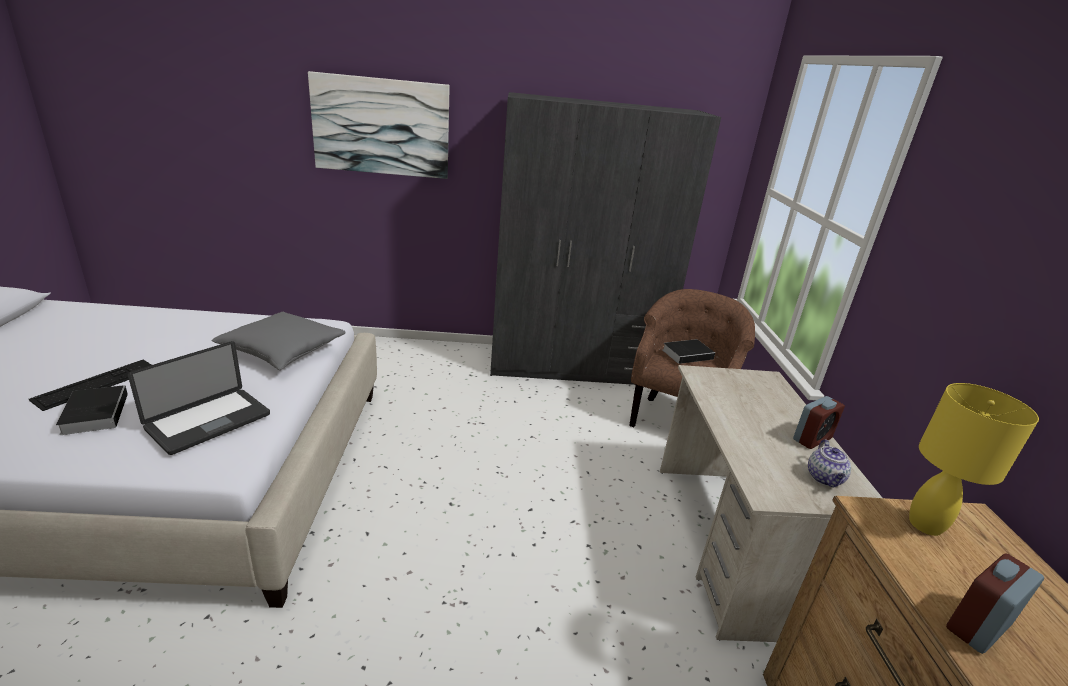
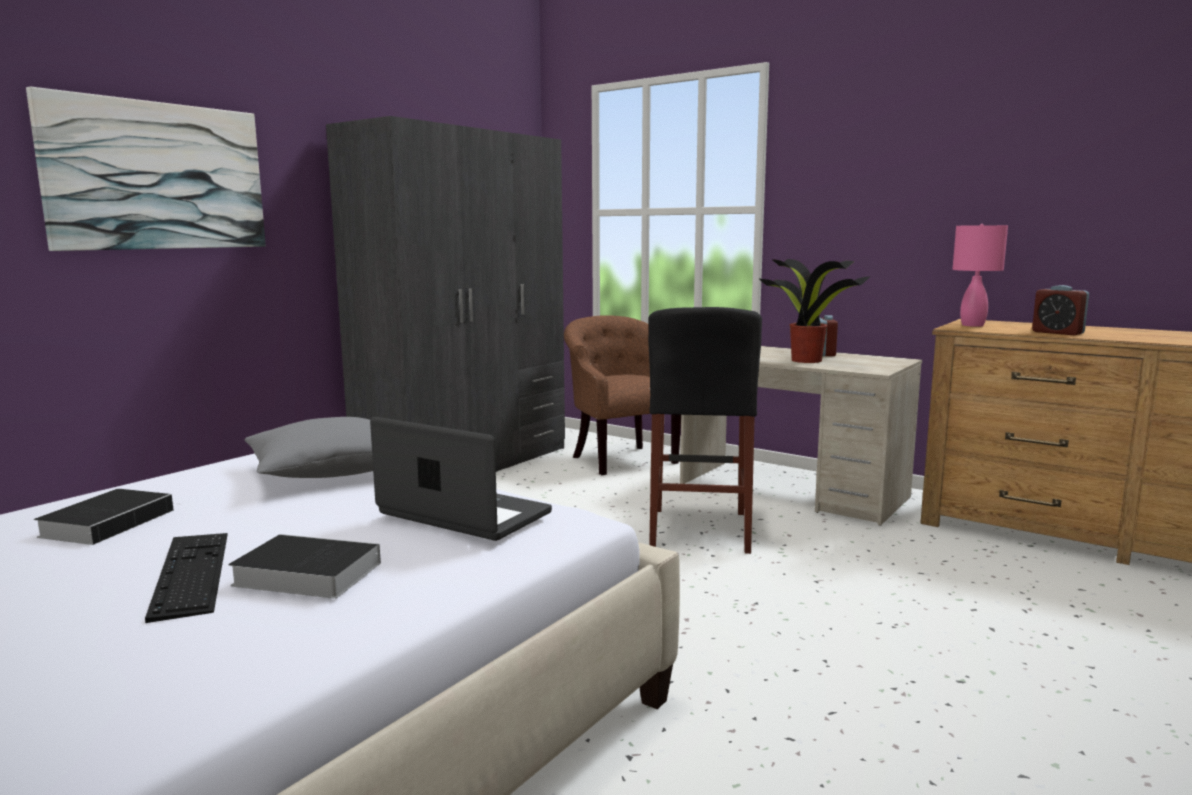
camera: 50 degrees left, 15 degrees down
laptop [128,341,270,455] -> laptop turned 45 degrees counterclockwise [370,417,552,541]
book [663,339,719,364] -> book moved to [34,489,182,545]
teapot [808,439,851,487] -> none
yellow table lamp [909,383,1039,536] -> pink table lamp [952,224,1008,327]
alarm clock [946,553,1044,654] -> alarm clock turned 45 degrees counterclockwise [1032,285,1089,335]
none -> black stool [648,307,762,554]
none -> potted plant [759,259,870,363]

